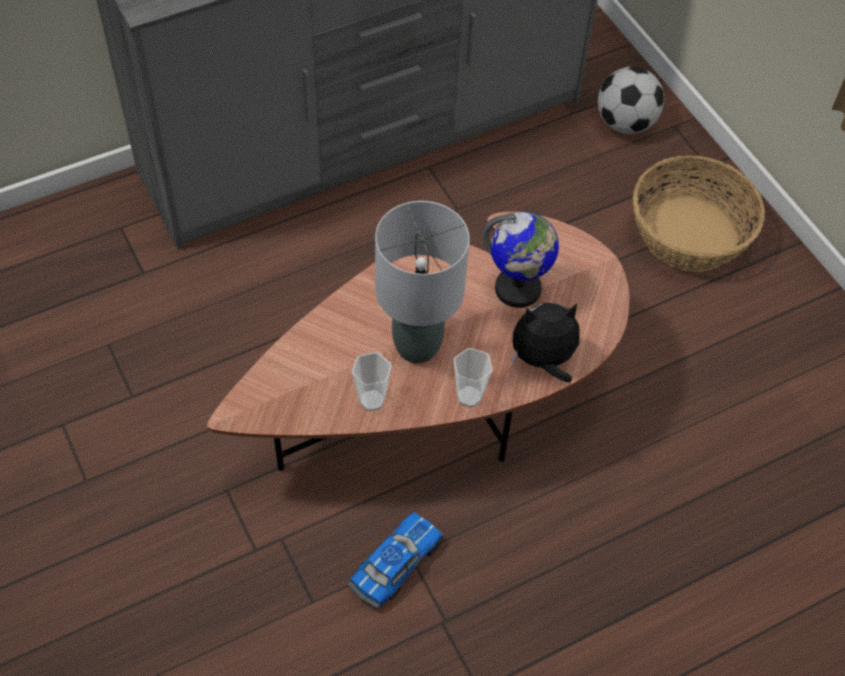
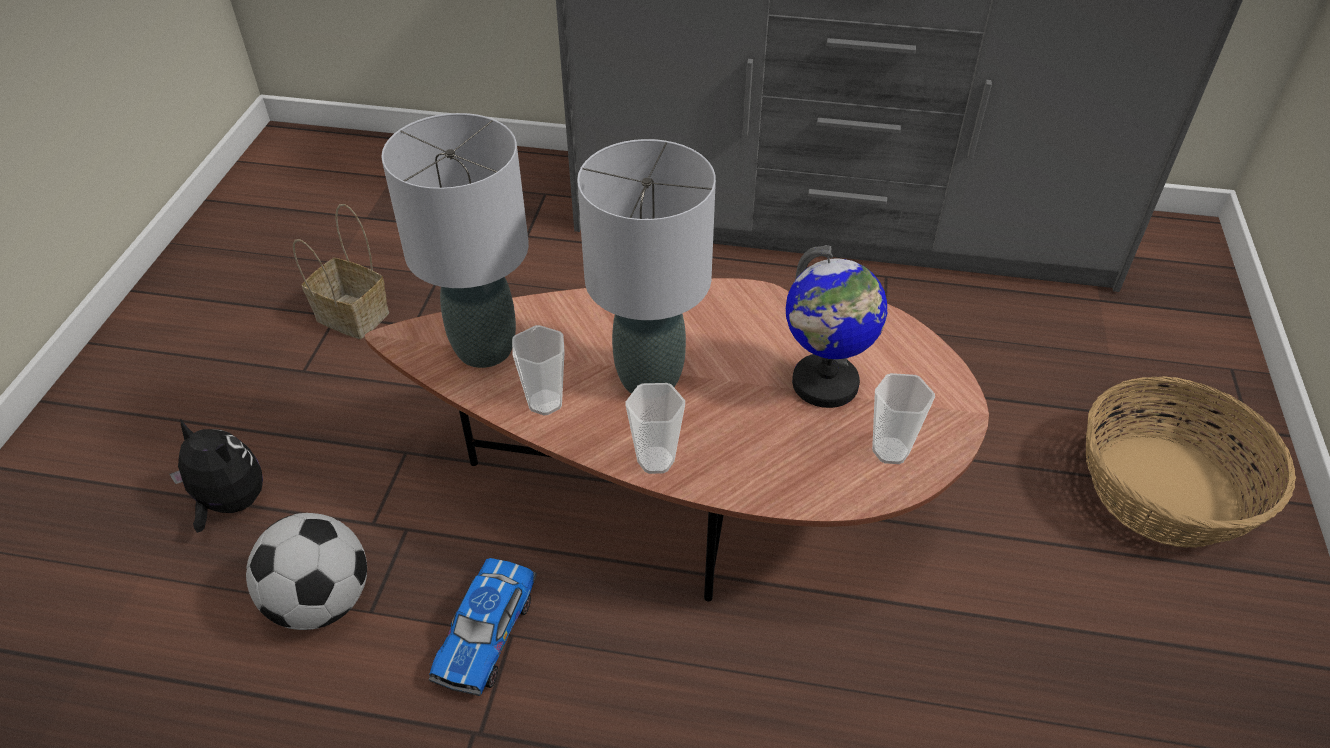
camera: 40 degrees right, 10 degrees down
toy car [348,512,443,609] -> toy car turned 120 degrees clockwise [429,558,536,696]
plush toy [510,303,580,382] -> plush toy moved to [169,418,263,533]
football [598,67,664,134] -> football moved to [246,513,367,630]
none -> basket [293,204,389,339]
none -> grey table lamp [381,113,529,368]
none -> cup [872,373,935,464]

